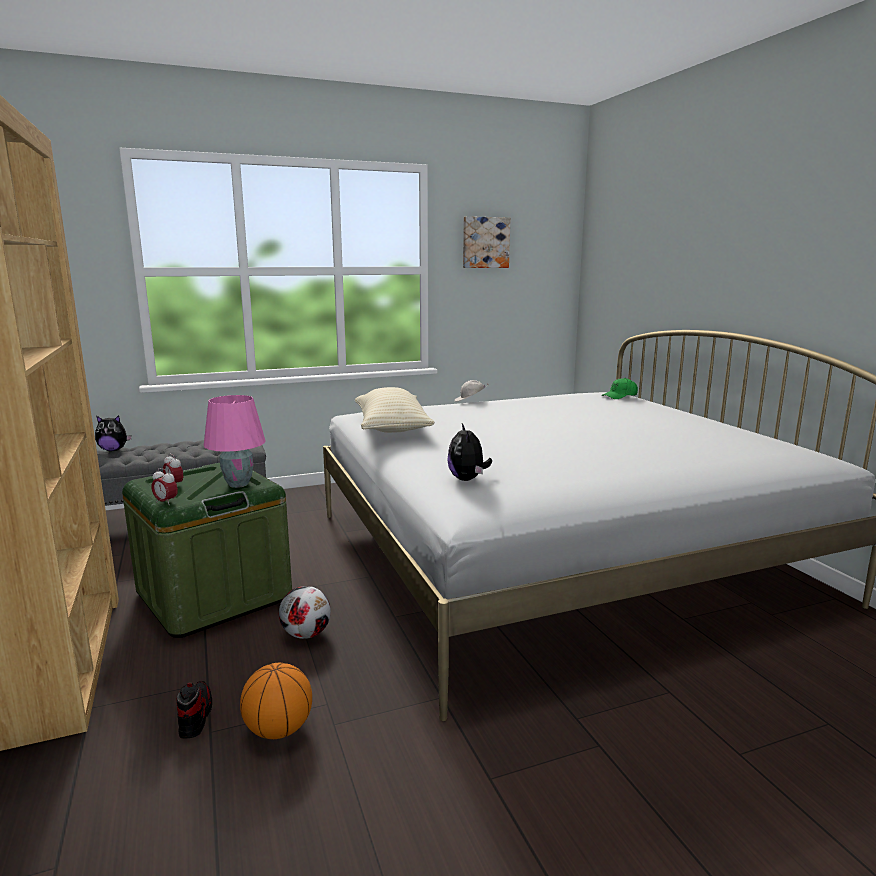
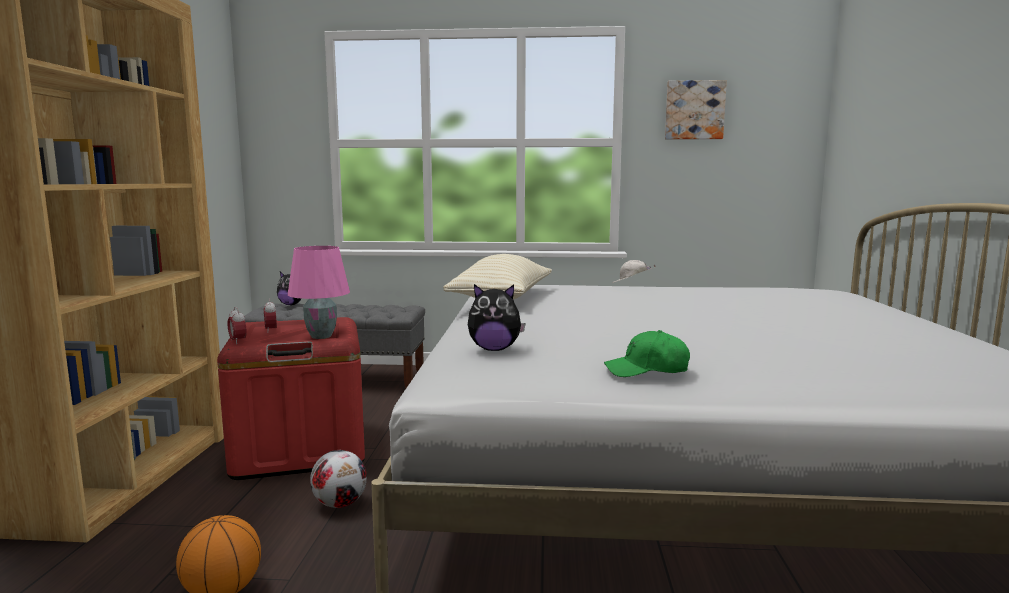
camera: 25 degrees right, 5 degrees down
green storage box [122,463,292,638] -> red storage box [217,317,365,480]
shoe [176,681,212,739] -> none
plush toy [447,424,492,481] -> plush toy turned 105 degrees counterclockwise [468,284,526,351]
green cap [601,378,638,399] -> green cap moved to [604,330,690,377]

